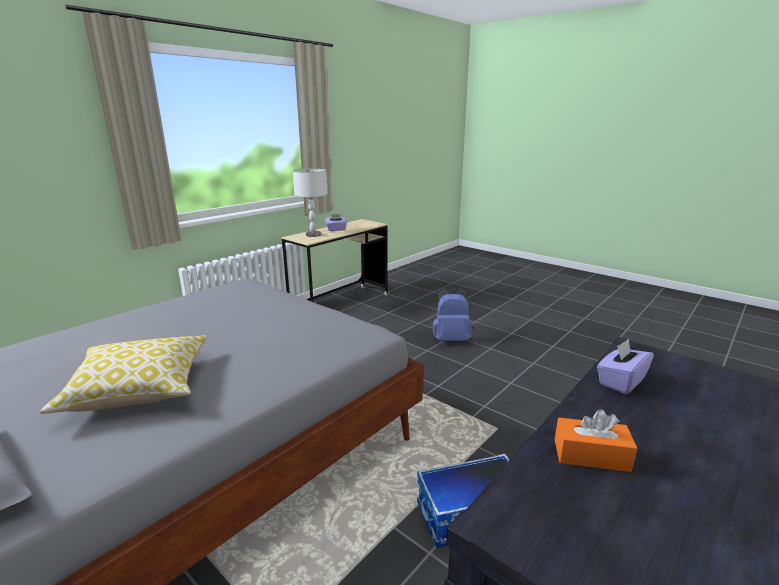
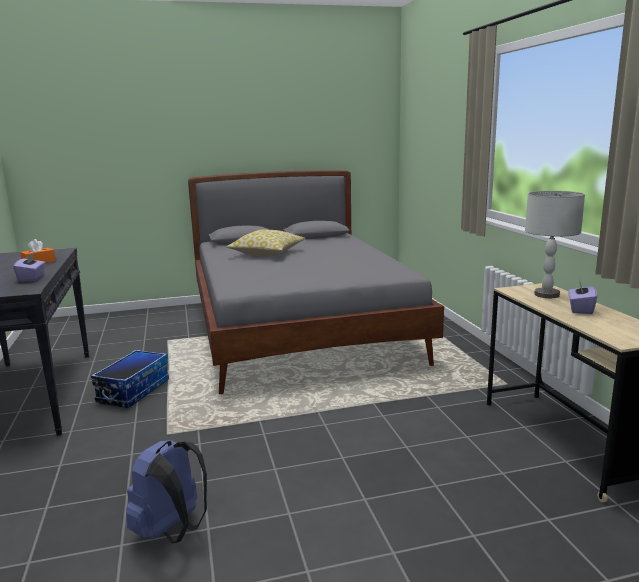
camera: 125 degrees right, 5 degrees down
blue backpack [433,288,473,341] -> blue backpack moved to [126,440,207,543]

